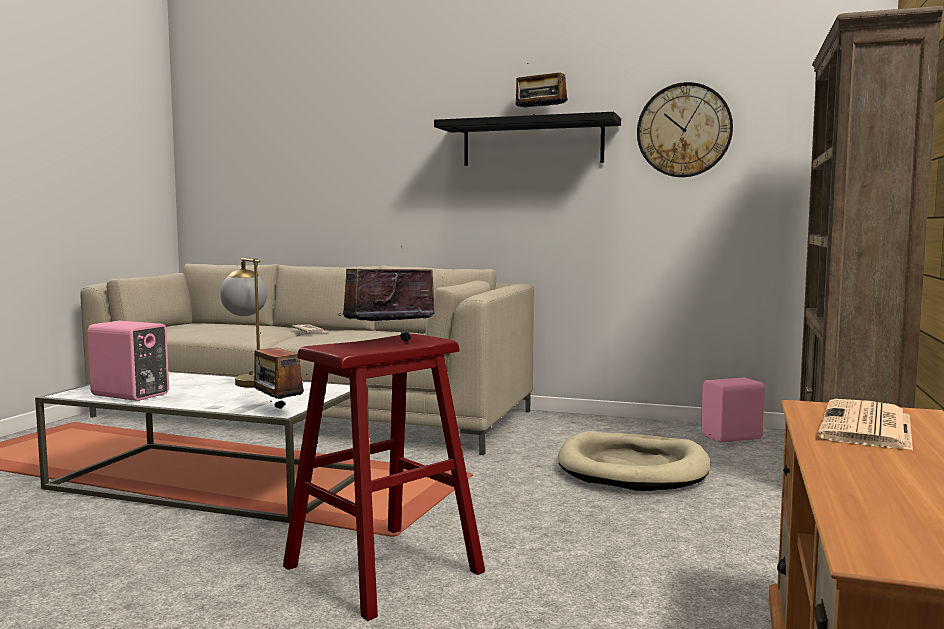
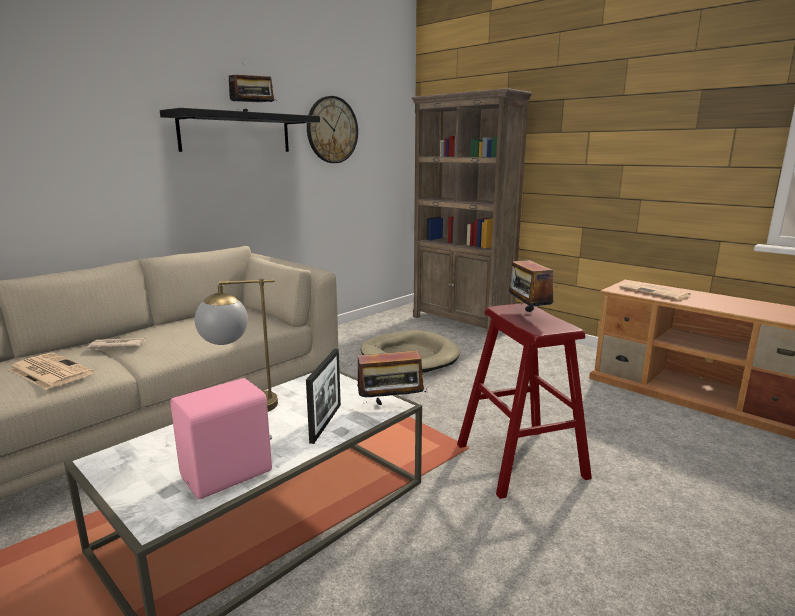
camera: 65 degrees left, 10 degrees up
pink speaker [701,378,765,443] -> none
none -> newspaper [9,353,94,390]
none -> picture frame [306,349,341,444]

